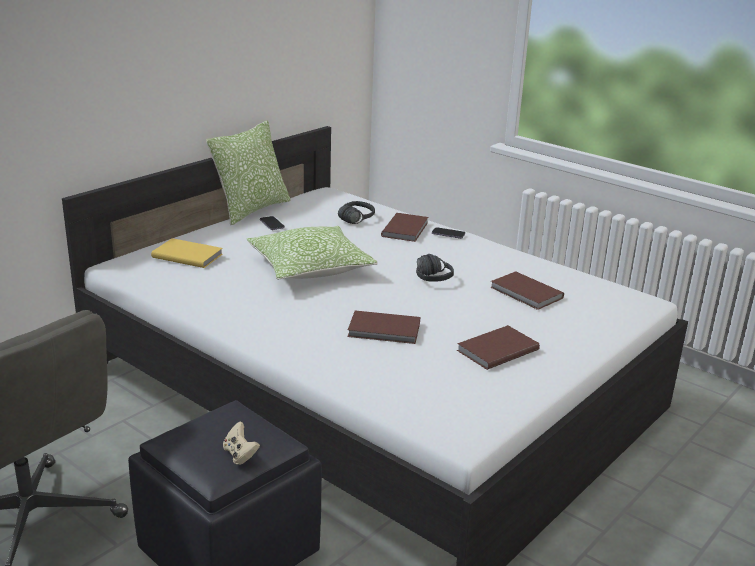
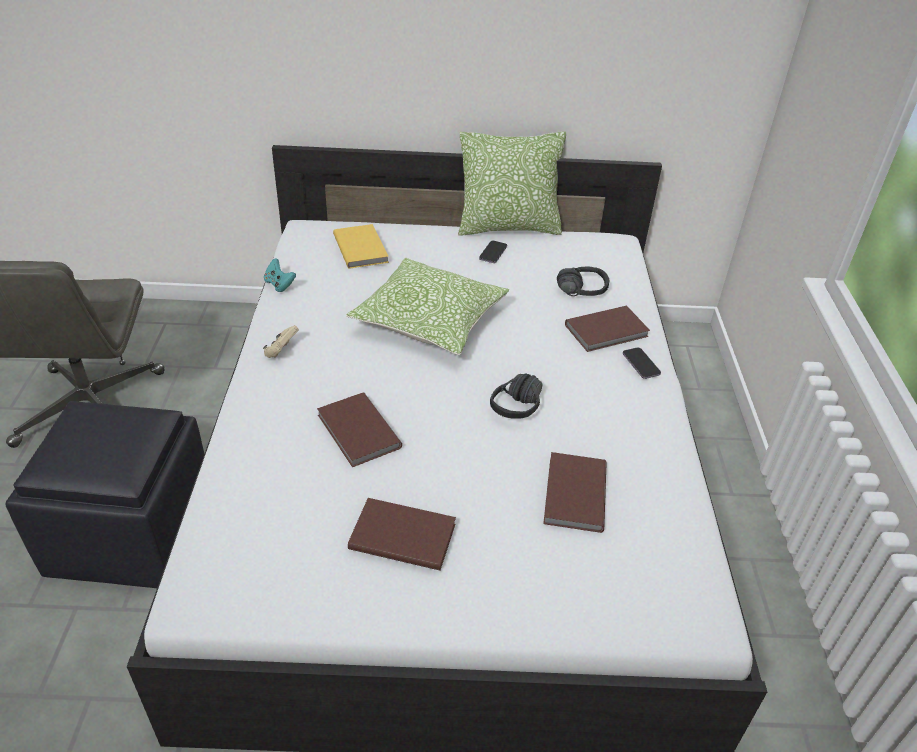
camera: 50 degrees right, 15 degrees up
beige game controller [223,421,260,465] -> beige game controller moved to [263,325,299,358]
none -> turquoise game controller [264,258,296,292]

